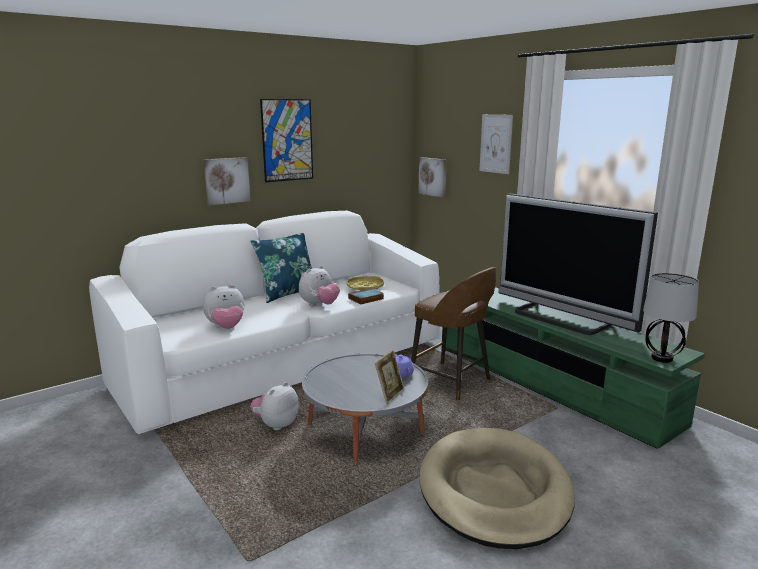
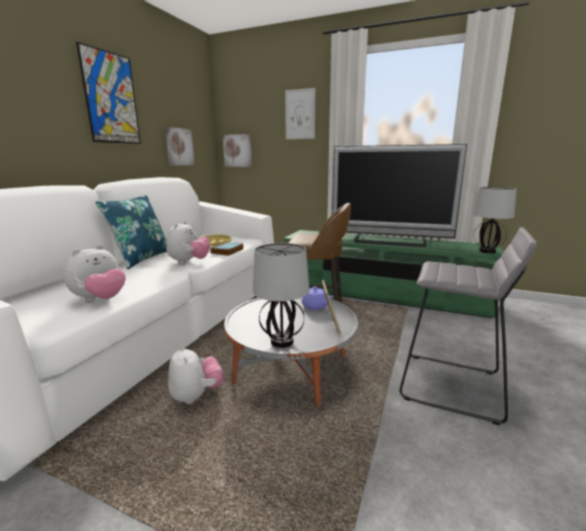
camera: 30 degrees left, 0 degrees up
picture [204,157,251,205] -> picture moved to [165,127,195,166]
plush toy [250,382,299,430] -> plush toy turned 150 degrees clockwise [168,346,224,404]
beige dog bed [420,428,575,549] -> grey stool [400,227,537,425]
none -> table lamp [253,243,310,348]

